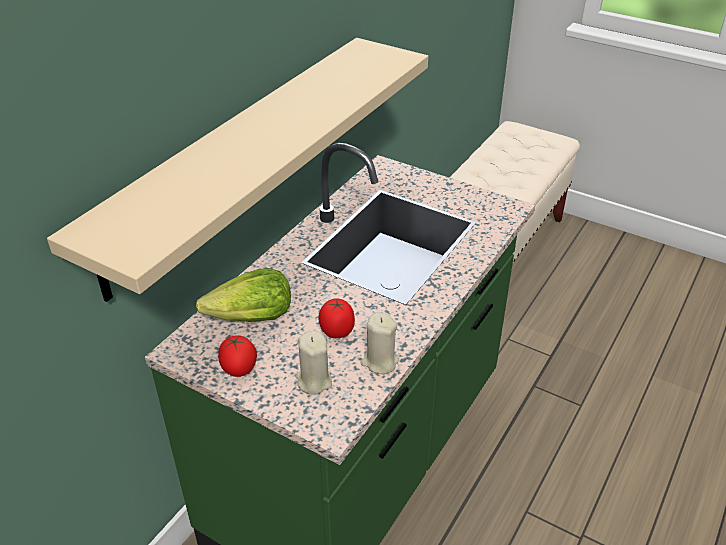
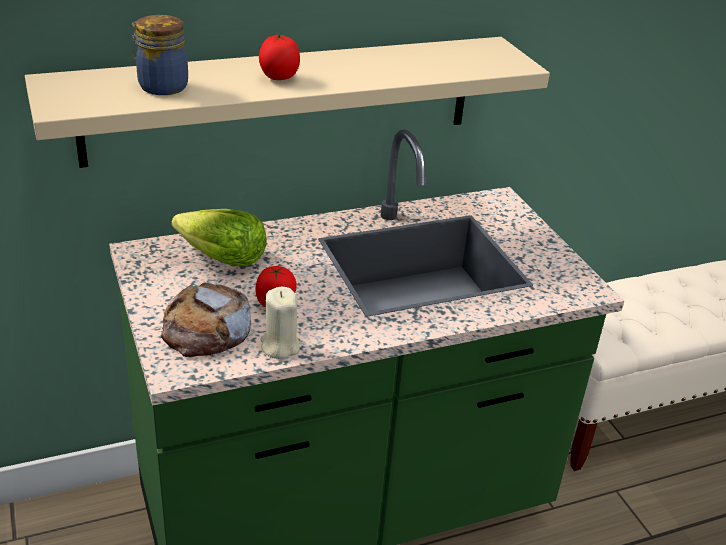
camera: 35 degrees right, 5 degrees down
tomato [218,335,257,377] -> tomato moved to [259,34,300,80]
beige candle [295,331,332,395] -> bread [161,283,251,357]
none -> jar [132,15,188,95]

